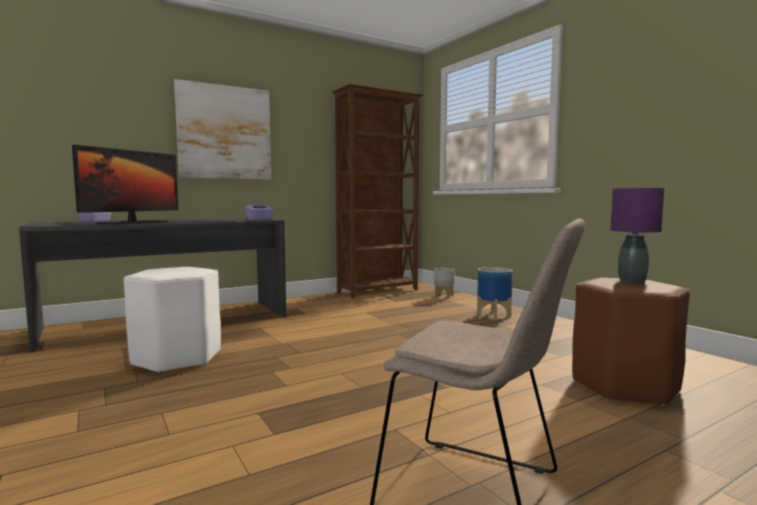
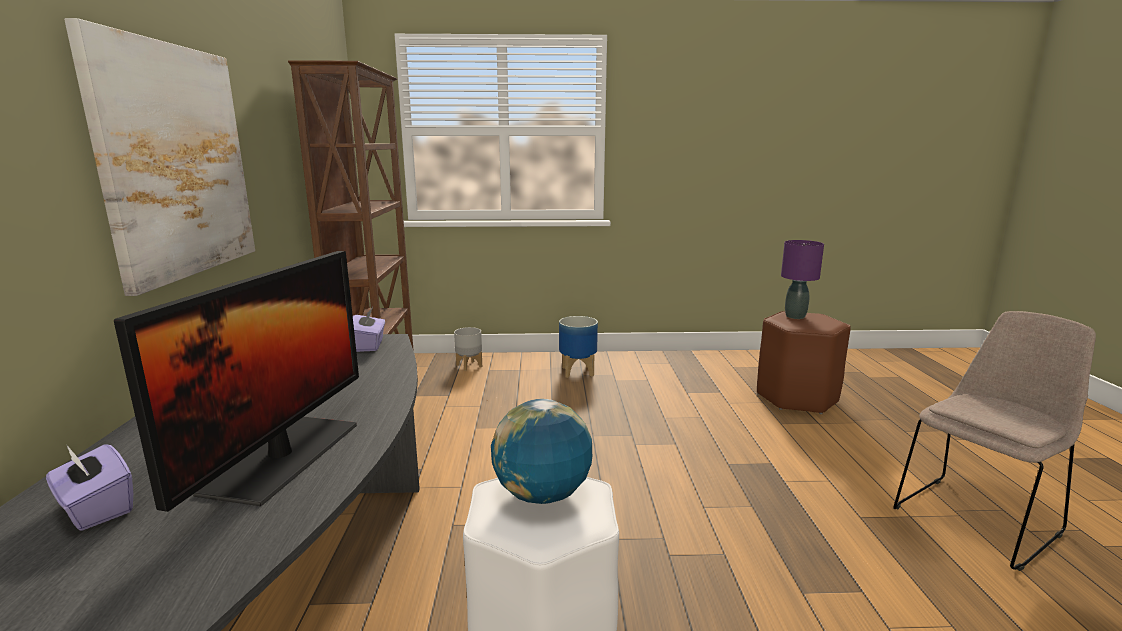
camera: 60 degrees left, 10 degrees up
monitor [72,145,179,225] -> monitor turned 45 degrees clockwise [114,251,359,512]
none -> globe [491,399,592,504]

